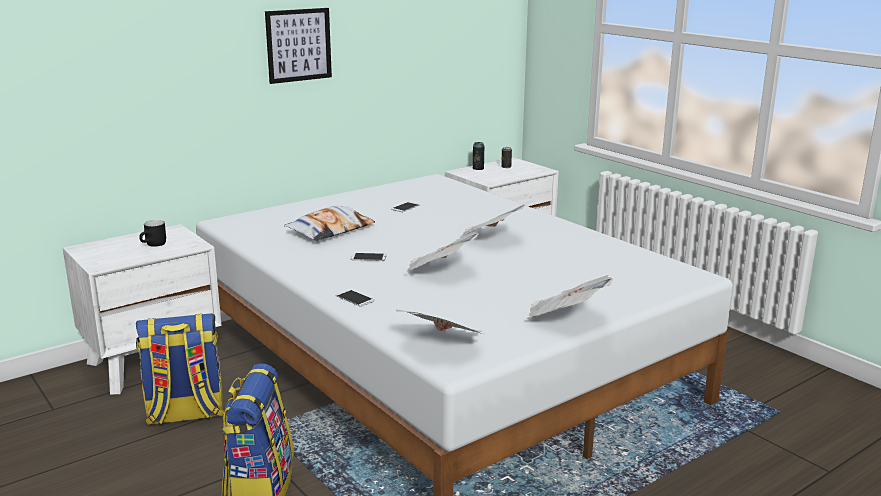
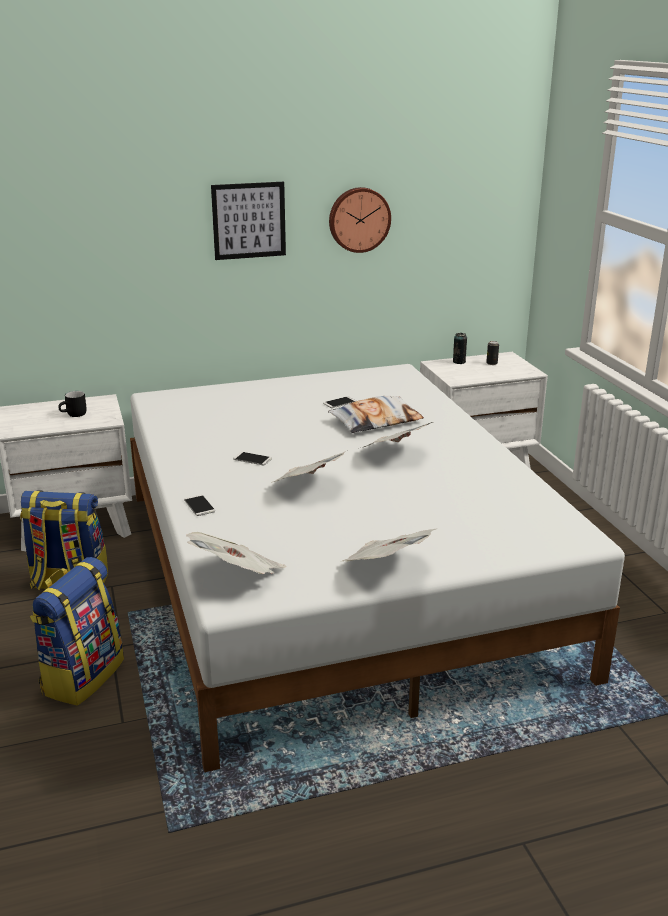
camera: 20 degrees right, 5 degrees up
pillow [284,206,375,241] -> pillow moved to [328,396,424,433]
none -> wall clock [329,187,391,253]

